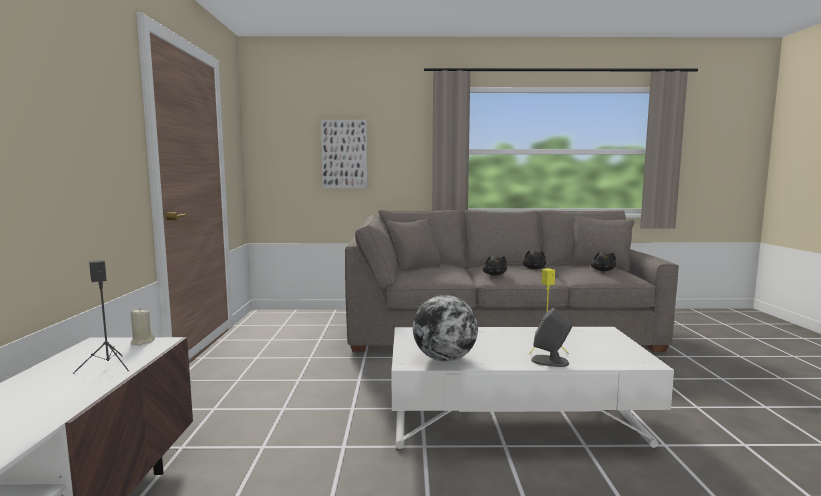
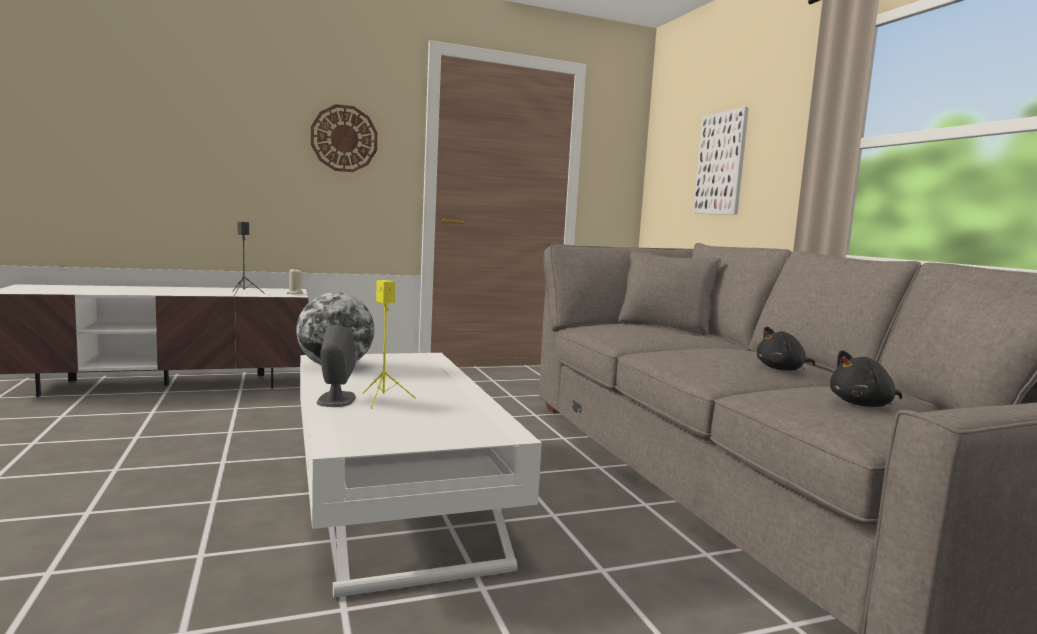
camera: 70 degrees right, 0 degrees up
black plush toy [483,256,507,276] -> none
none -> wall clock [311,104,378,172]

